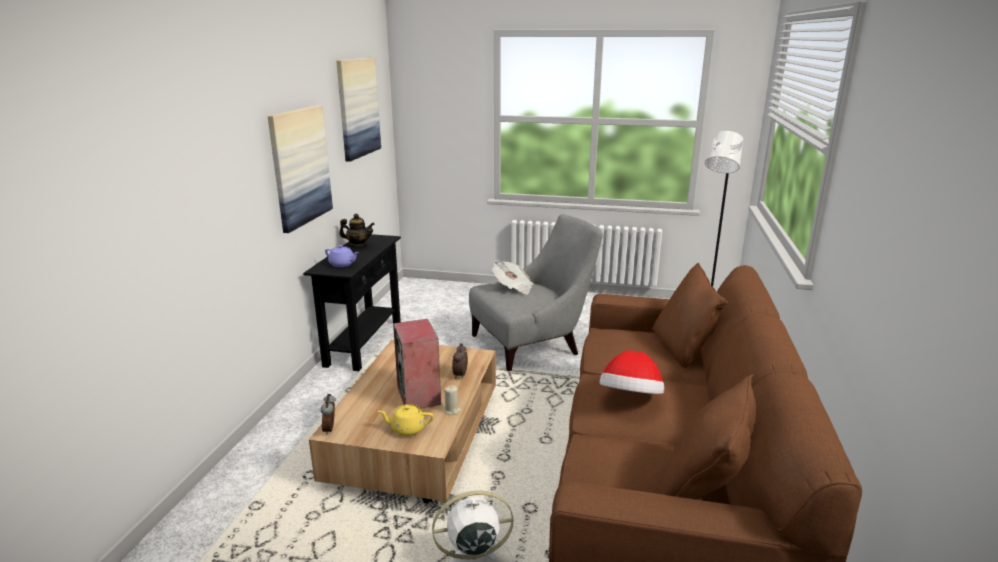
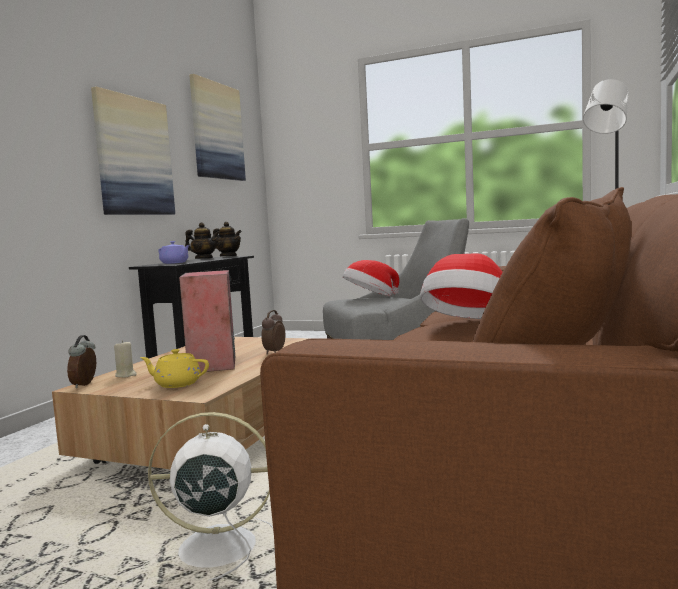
camera: 10 degrees right, 15 degrees down
beige candle [443,386,461,415] -> beige candle moved to [114,340,137,378]
newspaper [492,260,534,294] -> hat [343,260,399,296]
none -> teapot [213,222,242,256]

